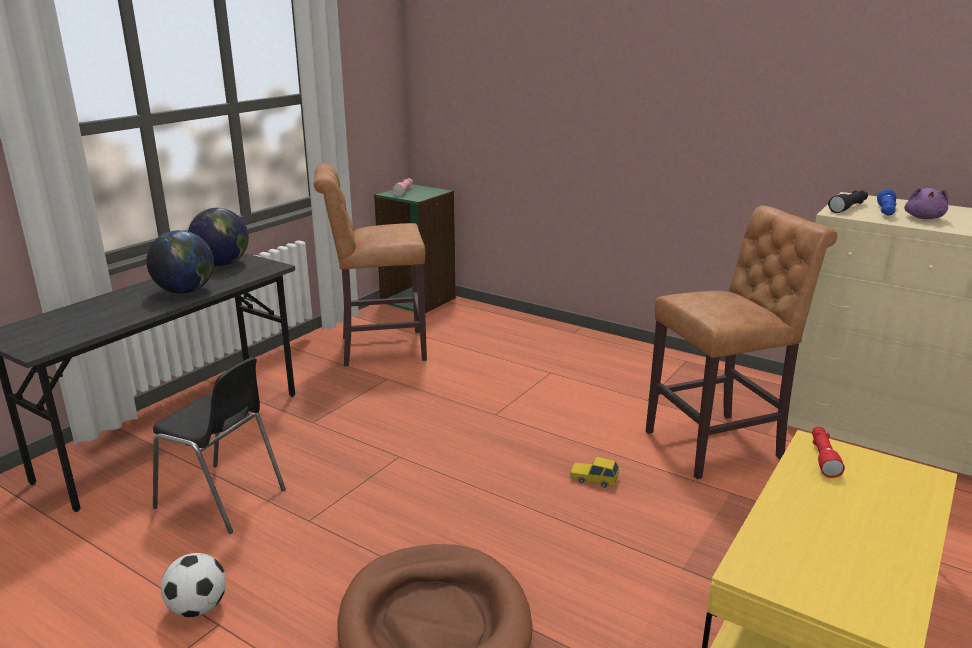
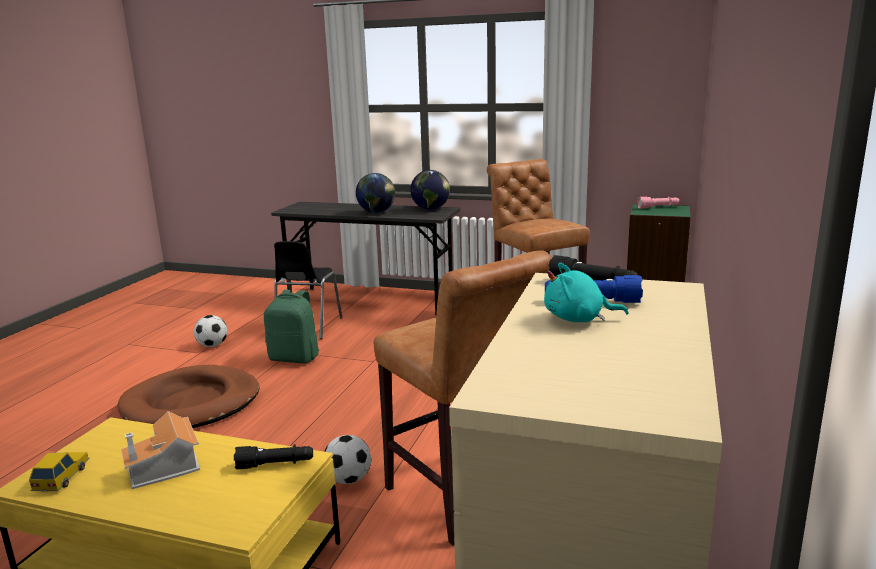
camera: 75 degrees right, 5 degrees down
toy car [570,456,619,488] -> toy car moved to [29,452,89,492]
red flashlight [812,426,845,478] -> black flashlight [234,444,313,469]
purple plush toy [904,187,949,219] -> turquoise plush toy [544,263,628,322]
none -> toy house [121,411,200,489]
none -> green backpack [264,290,319,364]
none -> football [324,435,371,484]

